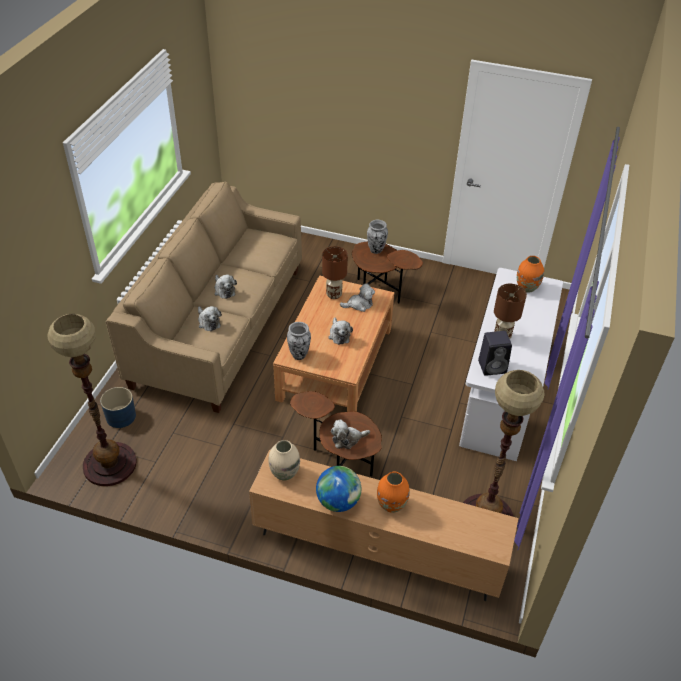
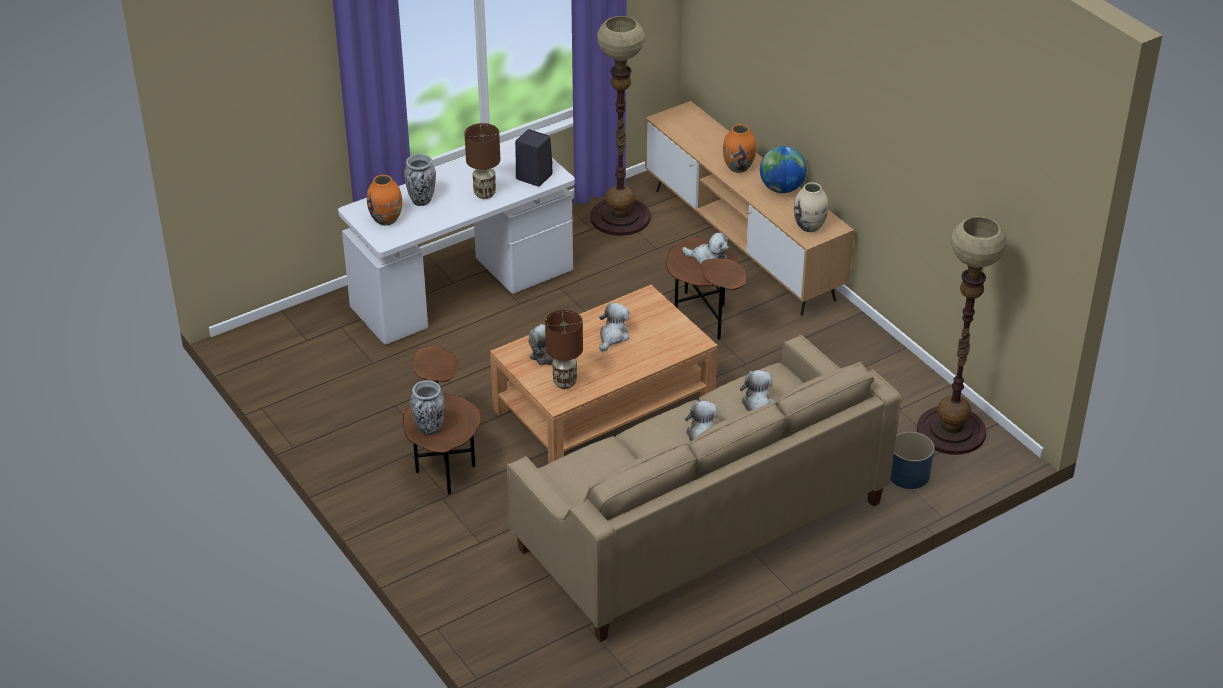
camera: 140 degrees left, 5 degrees down
vase [287,322,311,360] -> vase moved to [404,154,436,206]

